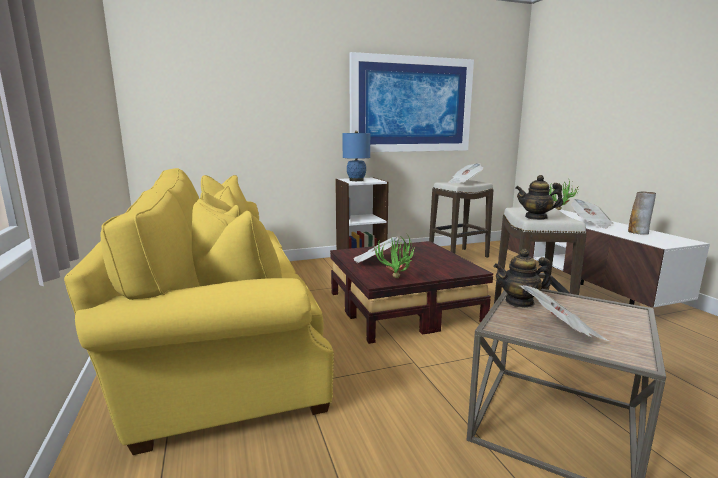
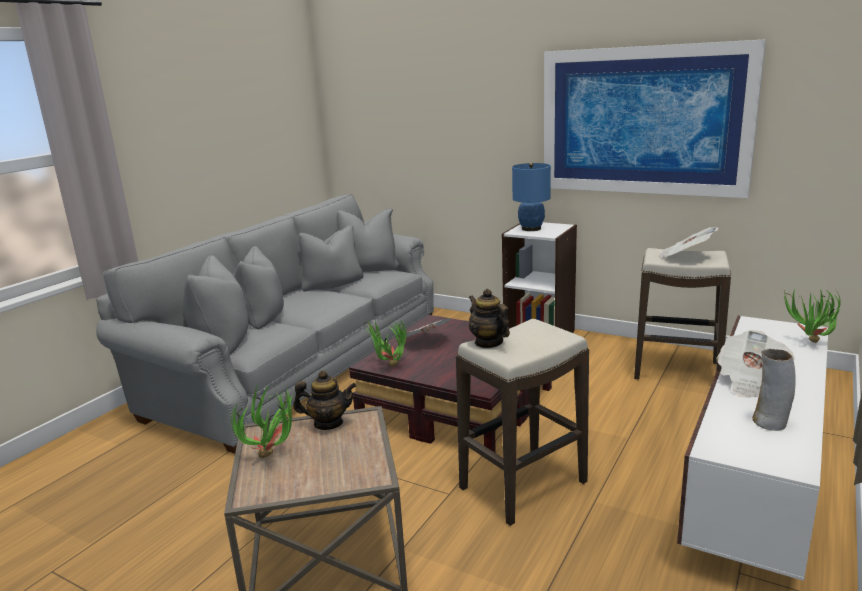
camera: 50 degrees right, 5 degrees up
yellow sofa [64,168,334,455] -> grey sofa [96,194,434,454]
teapot [494,249,552,308] -> teapot turned 135 degrees clockwise [293,370,356,430]
newspaper [519,285,609,341] -> potted plant [231,383,296,458]

